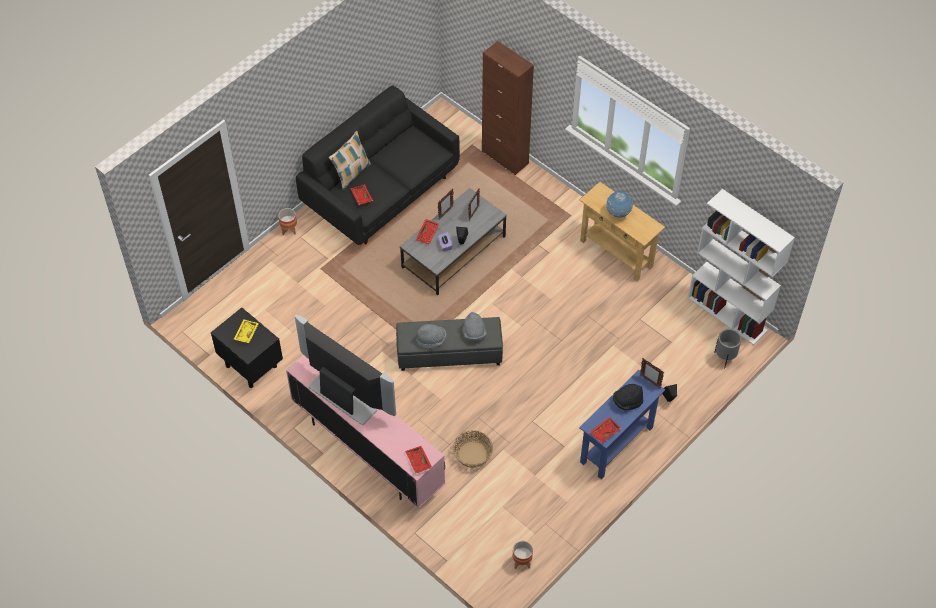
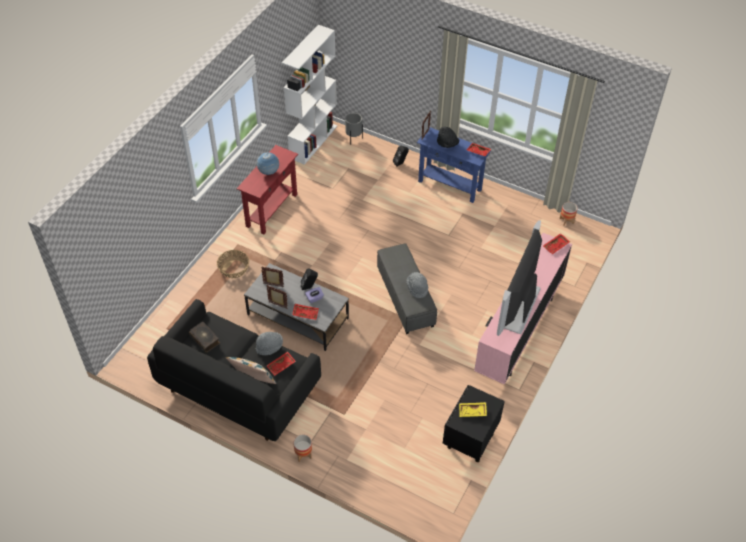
camera: 105 degrees left, 5 degrees down
basket [453,430,493,468] -> basket moved to [217,250,249,278]
grey hat [462,312,487,341] -> grey hat moved to [256,332,283,355]
brown cabinet [482,41,534,175] -> none
beige console table [579,182,665,282] -> red console table [237,145,298,234]
none -> book [189,322,220,353]

